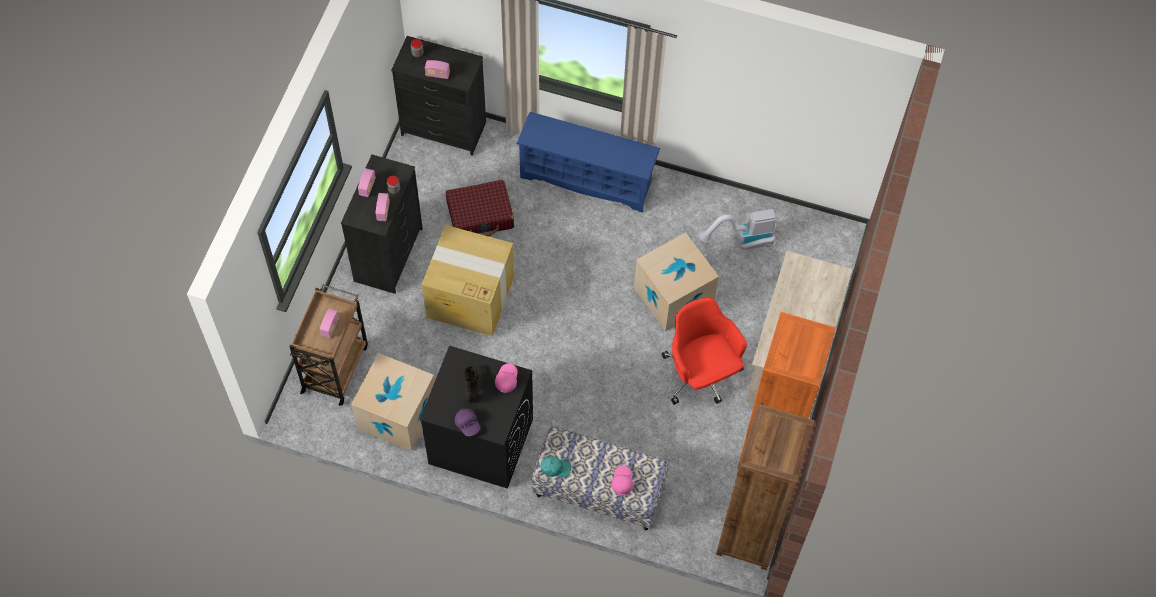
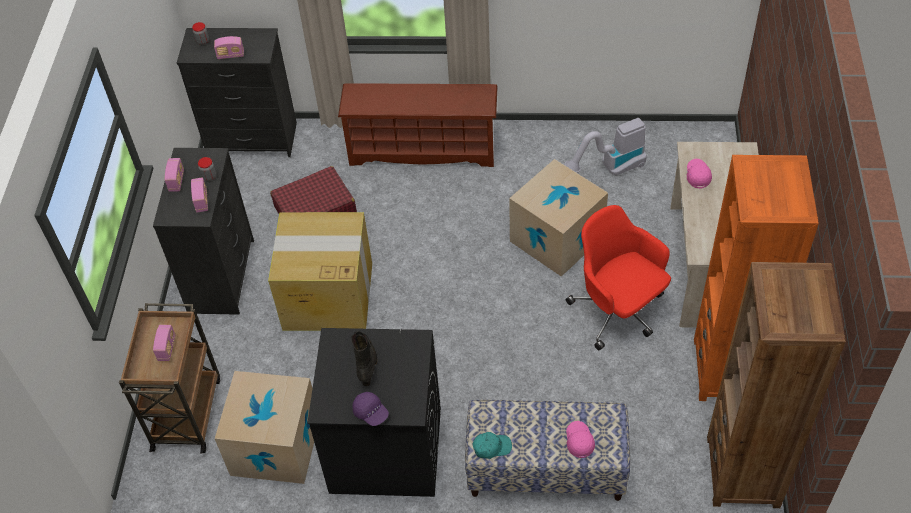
camera: 10 degrees left, 10 degrees down
pink cap [495,363,518,393] -> pink cap moved to [687,159,712,188]
blue shoe rack [517,112,660,213] -> brown shoe rack [338,83,498,167]

